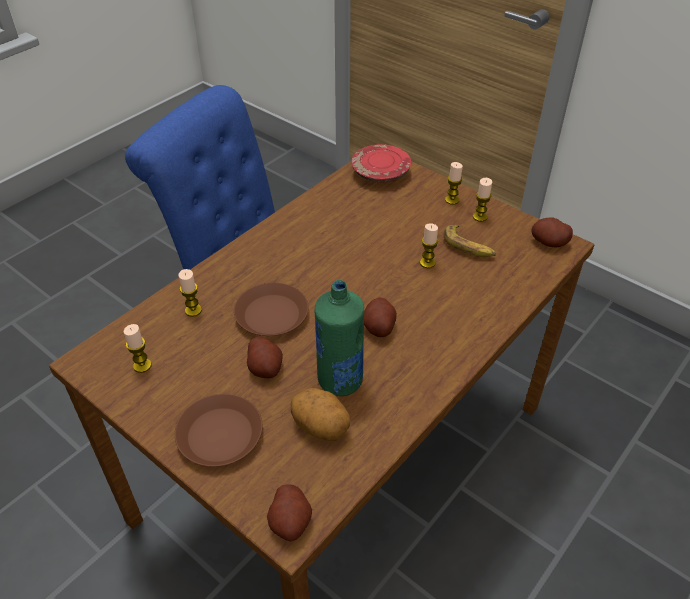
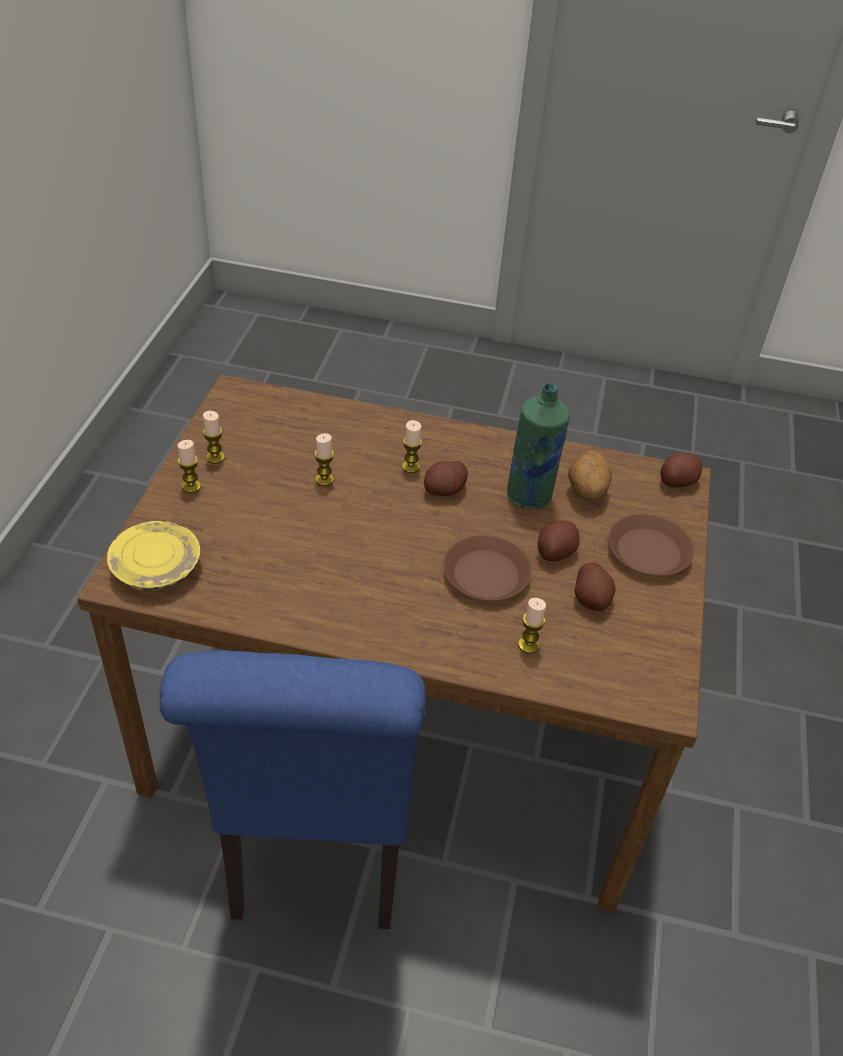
camera: 120 degrees left, 0 degrees up
candle [124,324,152,373] -> candle moved to [402,420,422,473]
red plate [351,144,411,183] -> yellow plate [107,521,200,591]
banana [444,225,496,257] -> none
potato [532,217,573,247] -> potato moved to [575,562,616,611]

